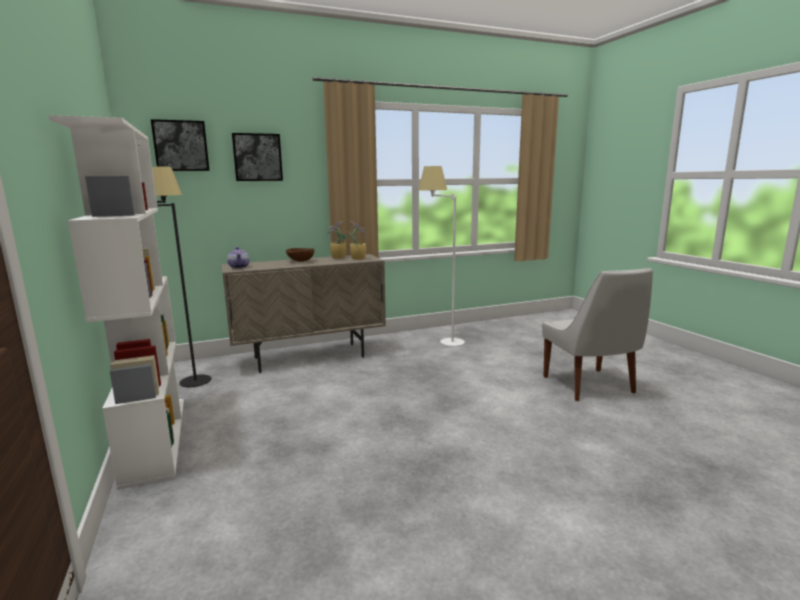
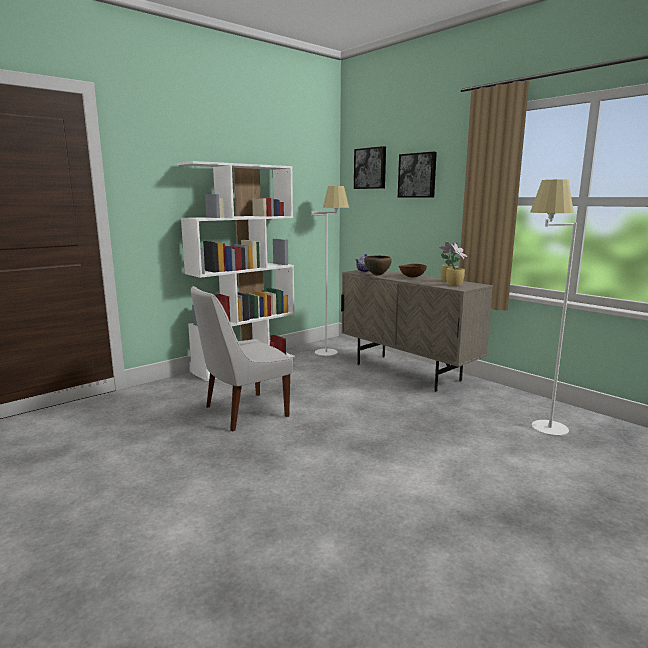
camera: 70 degrees right, 0 degrees up
black floor lamp [152,167,212,387] -> white floor lamp [311,186,349,356]
white chair [542,268,653,401] -> white chair moved to [191,286,293,431]
none -> brown bowl [364,255,392,276]

